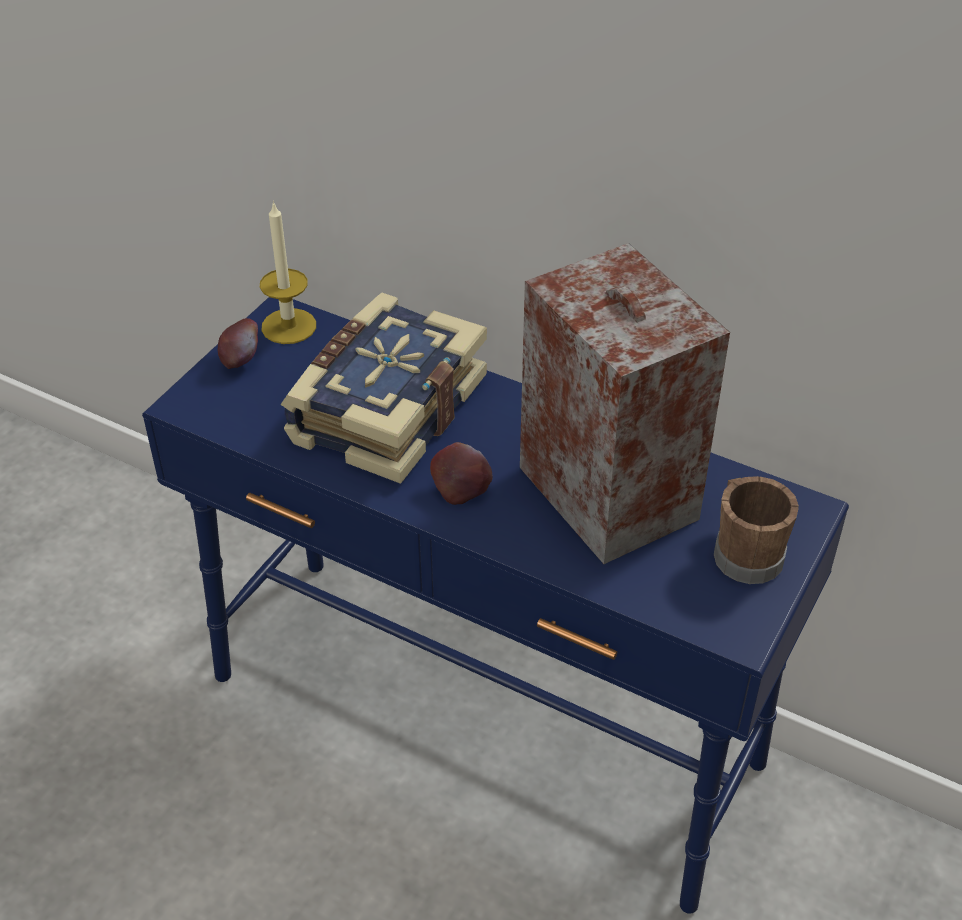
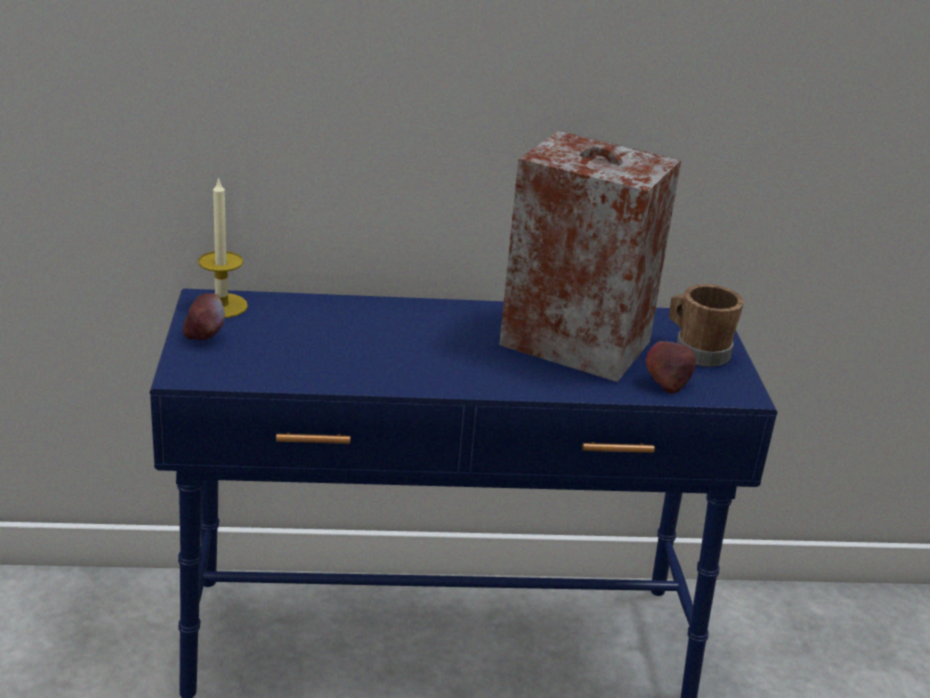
camera: 35 degrees left, 15 degrees down
book [280,292,487,484] -> none
apple [430,442,493,505] -> apple moved to [645,341,696,394]

